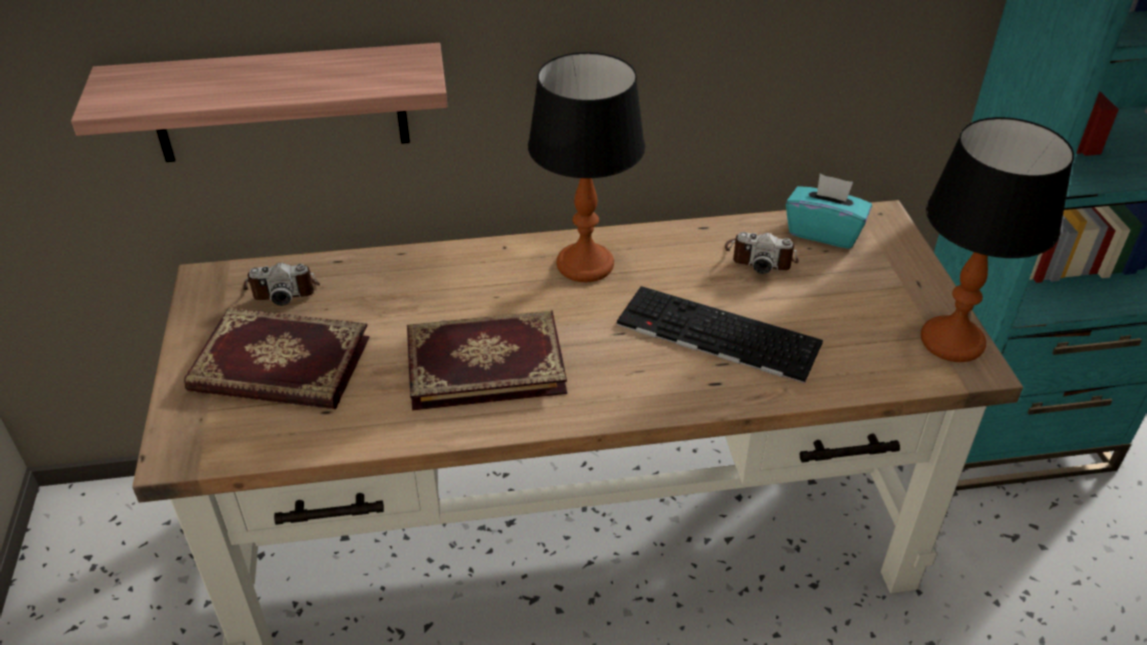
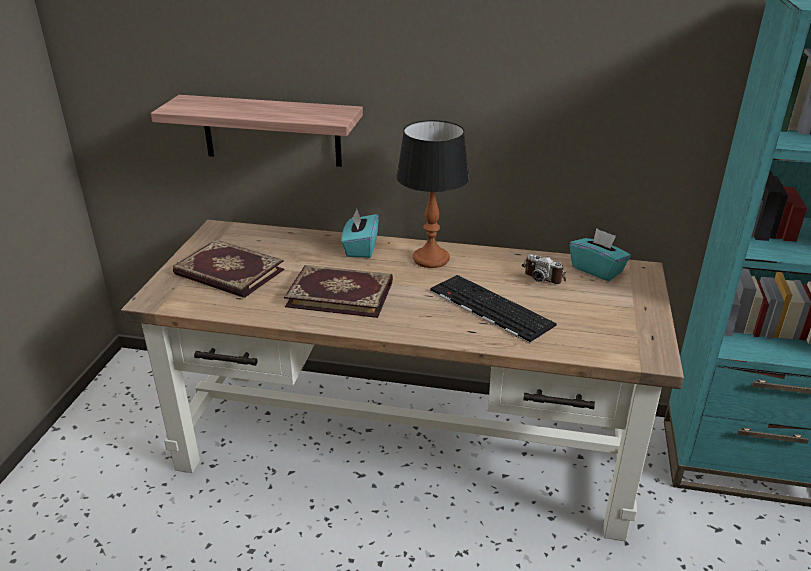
camera: 20 degrees right, 10 degrees down
camera [243,262,320,306] -> none
table lamp [921,117,1074,362] -> none
none -> turquoise tissue box [341,209,379,258]

